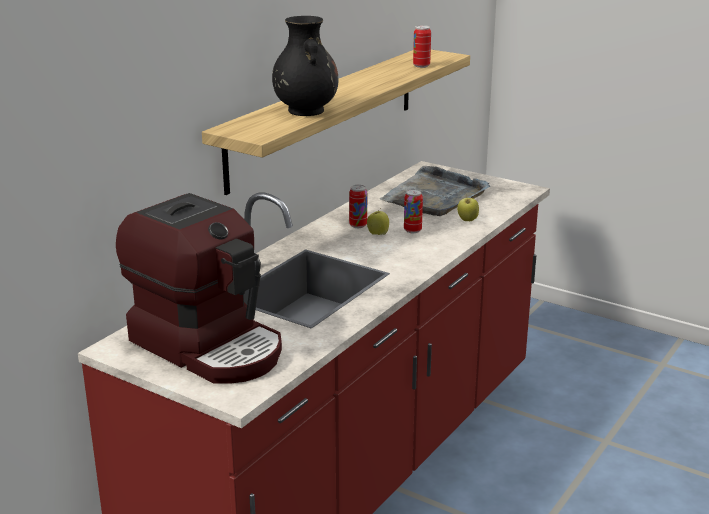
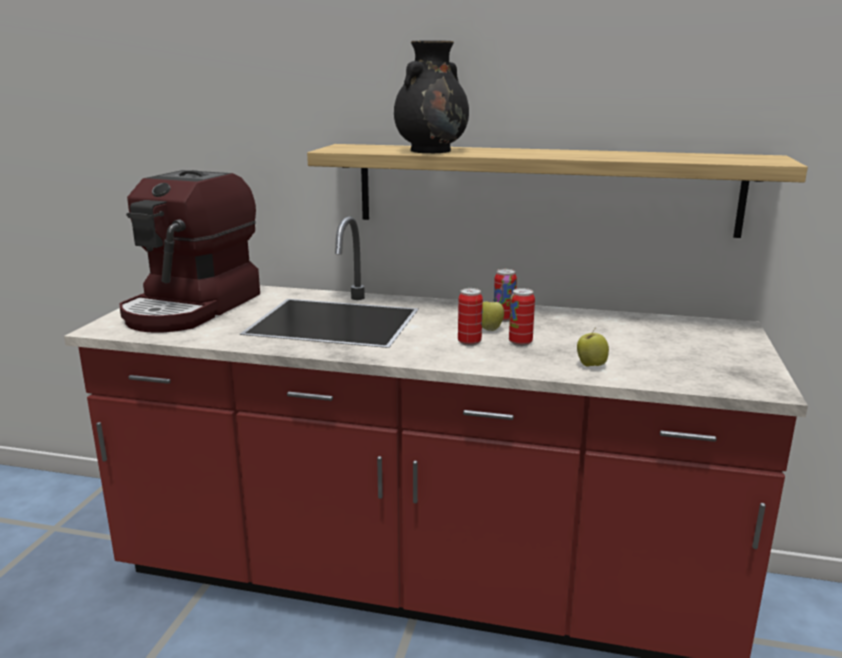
camera: 70 degrees right, 5 degrees down
grey tray [380,166,490,216] -> none
can [413,25,431,68] -> can moved to [458,288,483,346]

